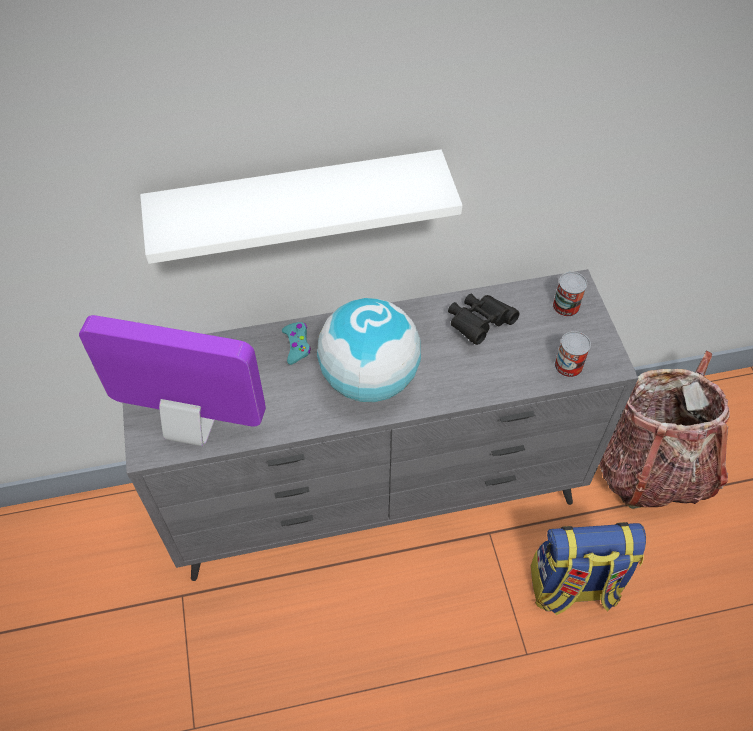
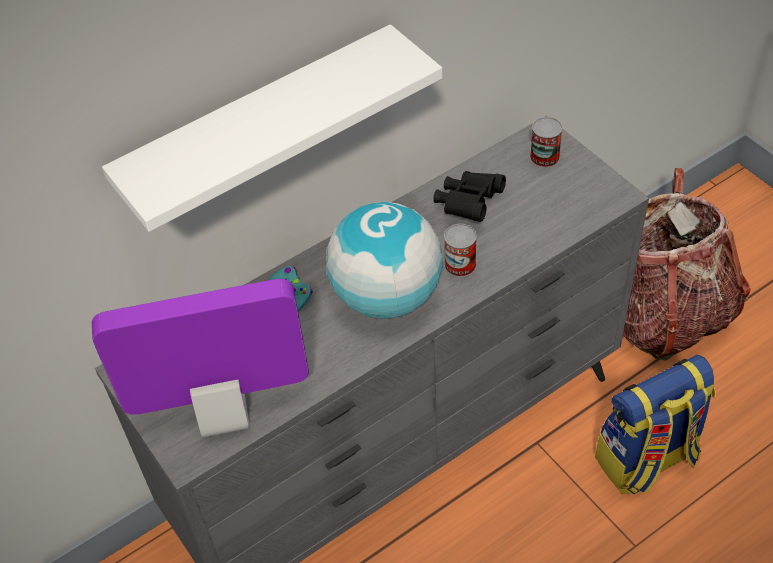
camera: 20 degrees left, 5 degrees down
can [554,331,591,378] -> can moved to [444,224,477,277]

